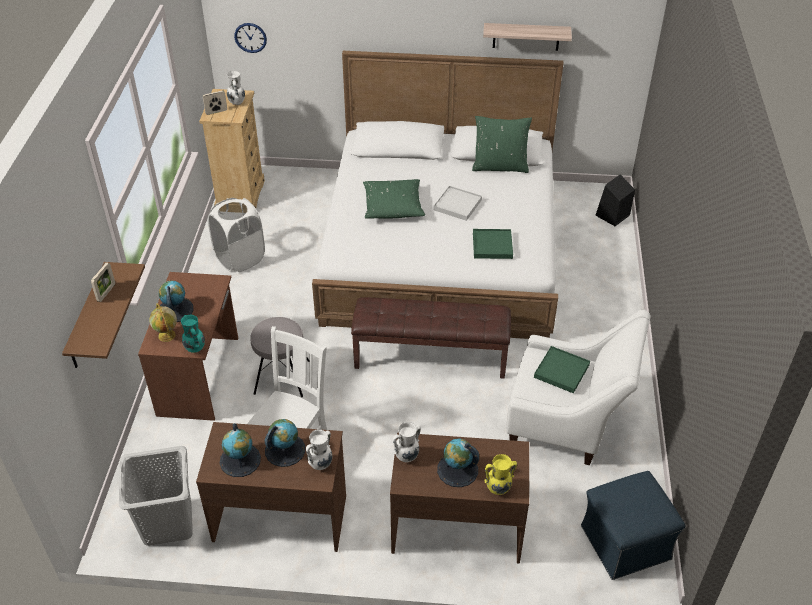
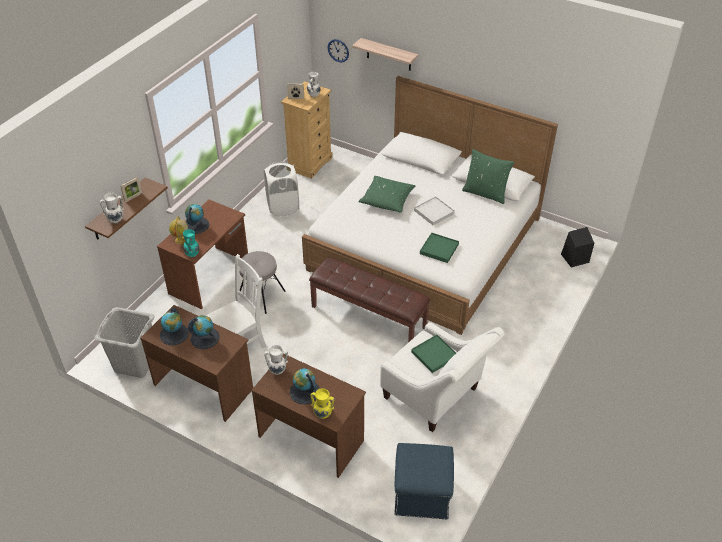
camera: 25 degrees right, 0 degrees up
white vase [306,429,332,470] -> white vase moved to [100,192,124,224]
shelf [483,23,572,51] -> shelf moved to [352,38,418,71]

